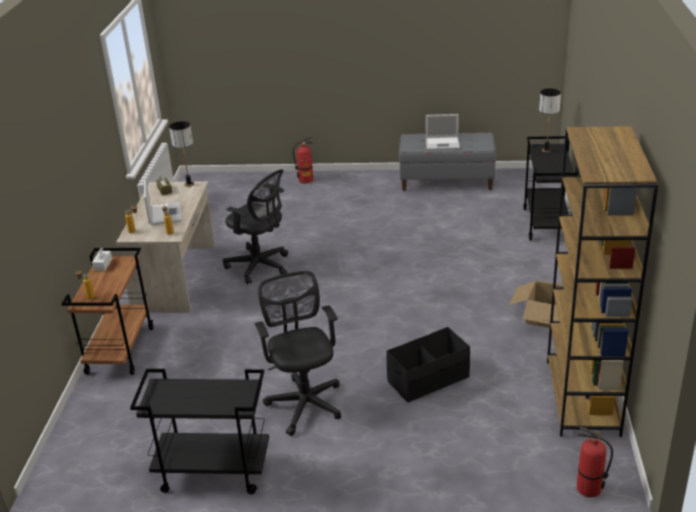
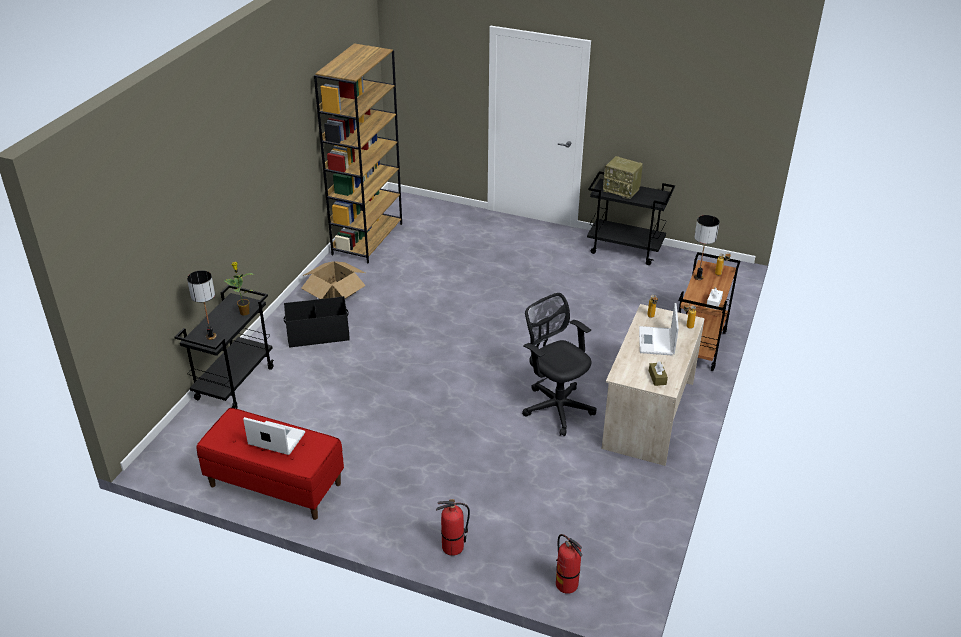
camera: 165 degrees left, 5 degrees up
table lamp [169,121,194,187] -> table lamp moved to [694,215,719,280]
black office chair [254,271,341,436] -> none
black storage box [387,327,470,403] -> black storage box moved to [284,296,350,348]
grey bench [399,132,496,191] -> red bench [197,408,344,520]
fire extinguisher [577,427,613,497] -> fire extinguisher moved to [556,534,583,594]
none -> potted plant [224,262,254,316]
none -> radio [603,156,643,199]

